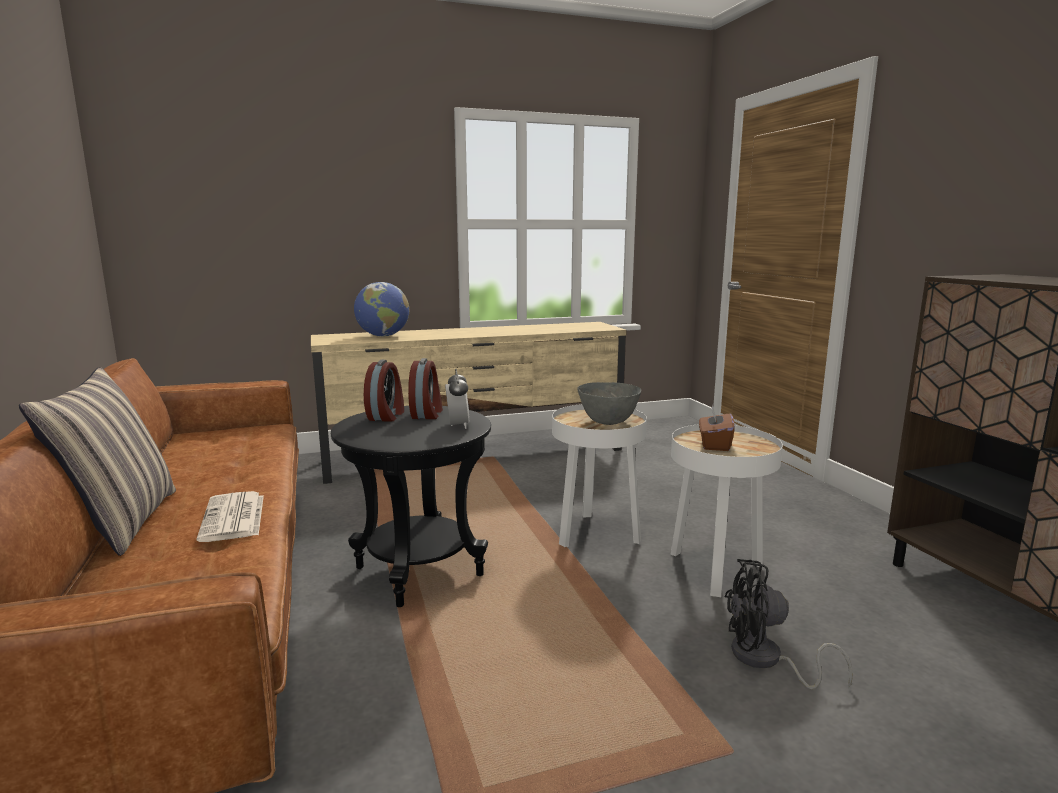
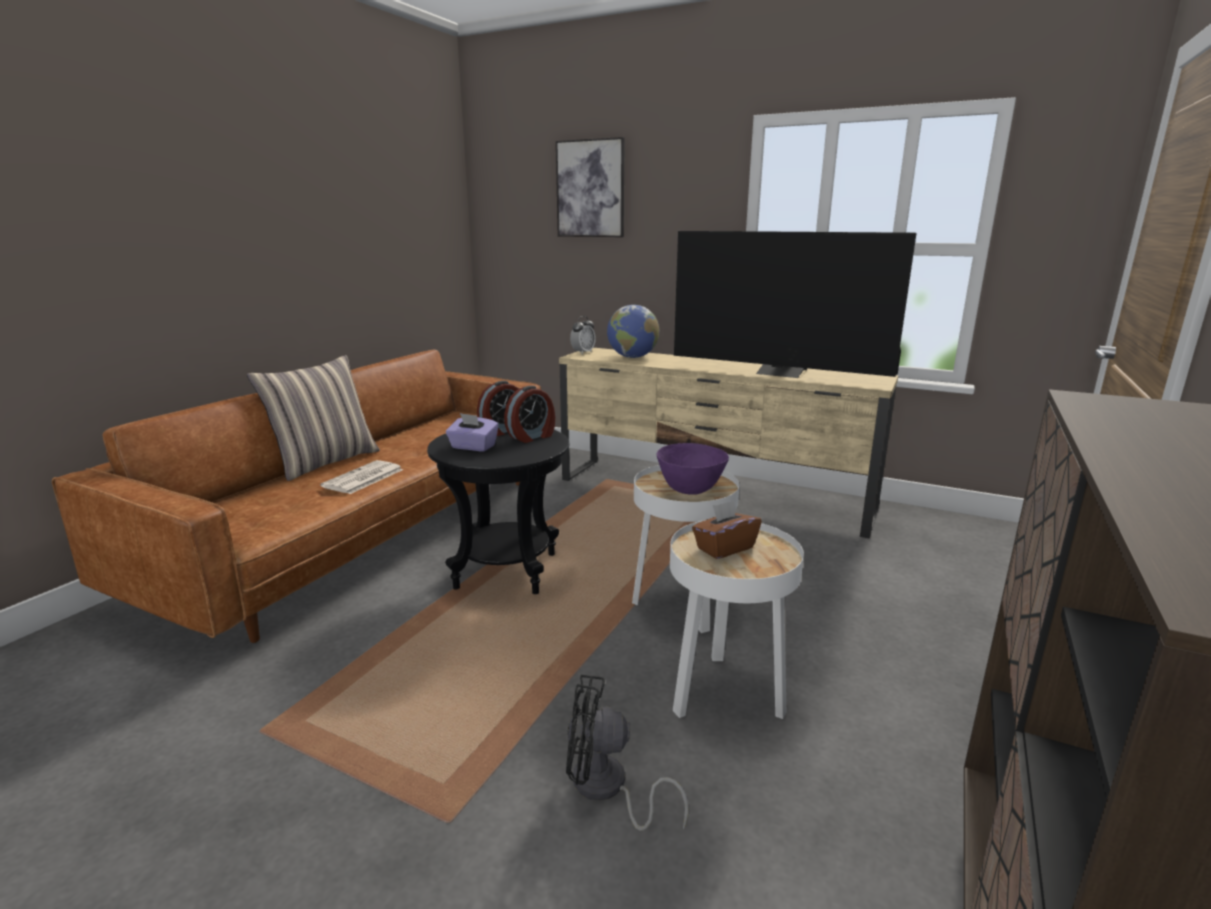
camera: 45 degrees right, 5 degrees up
alarm clock [445,369,470,429] -> alarm clock moved to [570,316,596,354]
grey bowl [577,382,641,425] -> purple bowl [656,443,729,495]
black fan [725,559,853,689] -> black fan turned 45 degrees counterclockwise [566,675,689,831]
none -> purple tissue box [446,413,499,451]
none -> picture [556,137,625,237]
none -> television [674,231,916,378]

